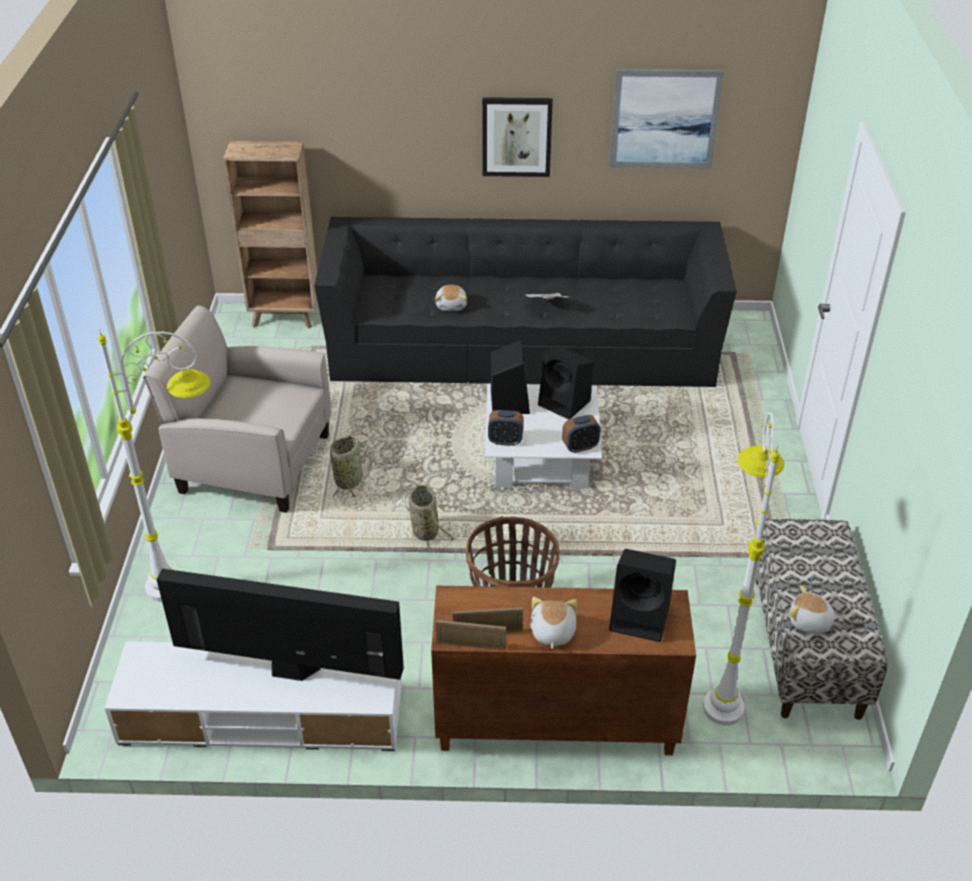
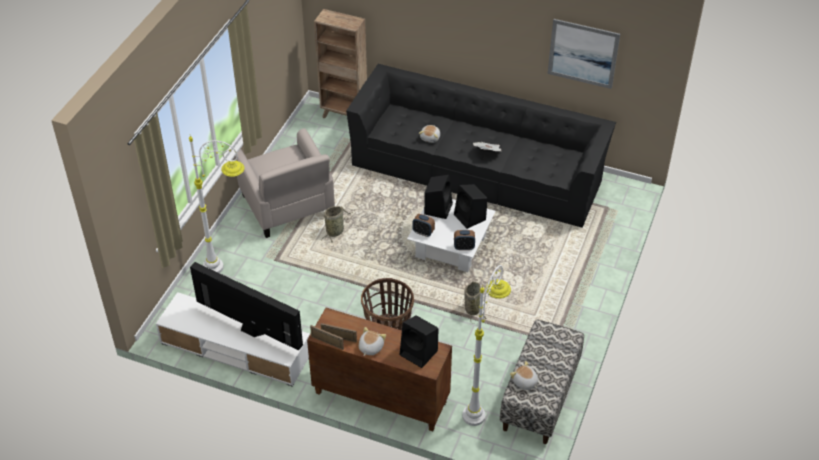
camera: 20 degrees right, 5 degrees up
beige armchair [143,306,331,513] -> beige armchair turned 150 degrees counterclockwise [234,128,335,238]
basket [404,484,455,553] -> basket moved to [464,281,487,324]
picture [482,97,553,177] -> none

